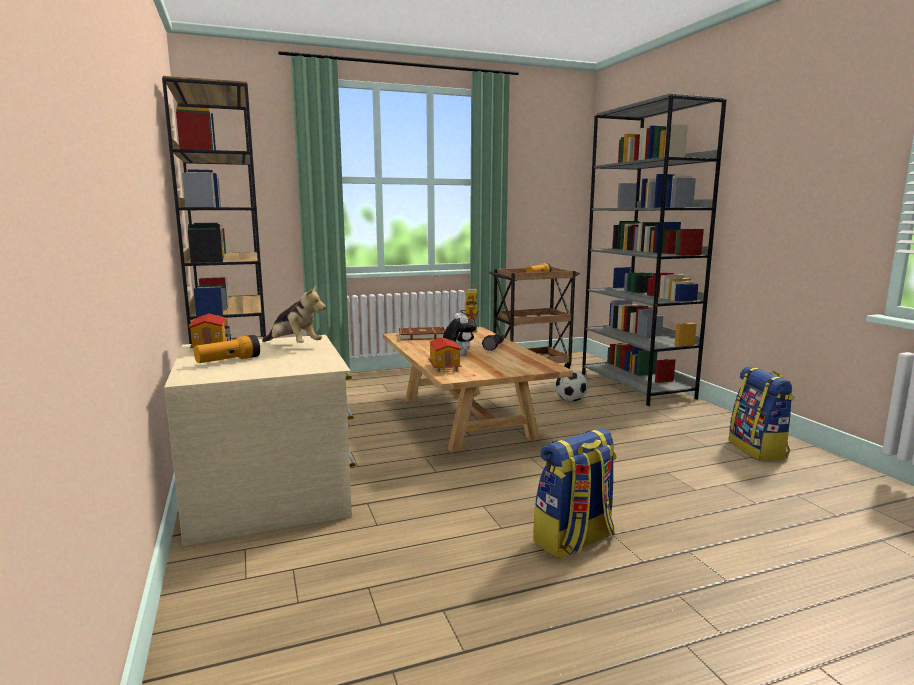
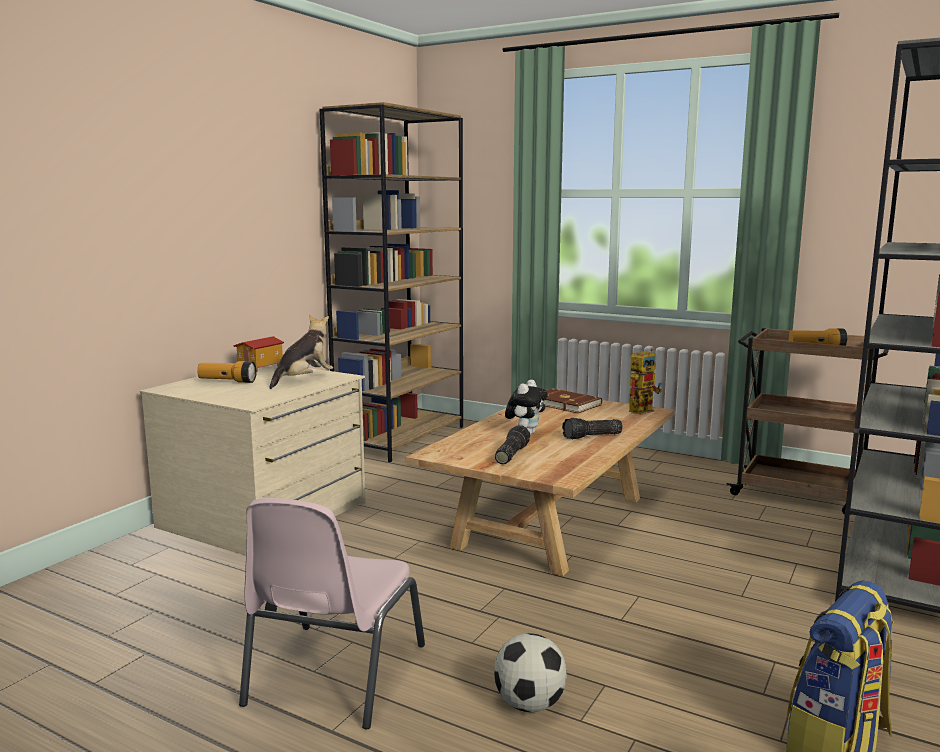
camera: 50 degrees right, 0 degrees up
plush toy [262,286,326,343] -> plush toy turned 135 degrees counterclockwise [270,315,333,389]
toy house [428,337,462,372] -> none
backpack [533,428,617,559] -> pink chair [239,498,425,729]
football [556,370,588,401] -> football moved to [494,633,567,712]
none -> flashlight [495,425,530,464]

